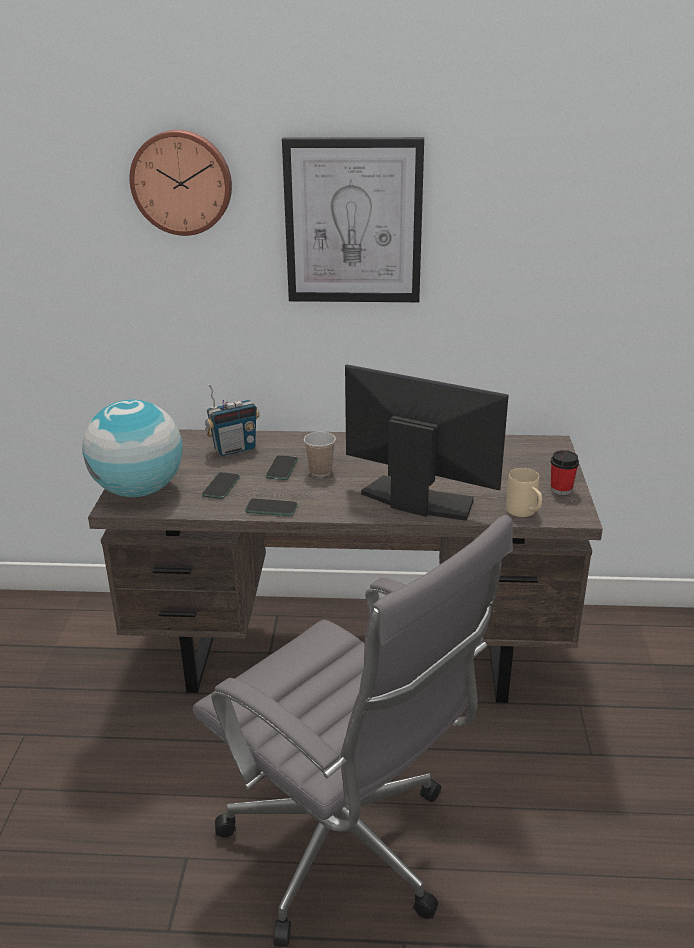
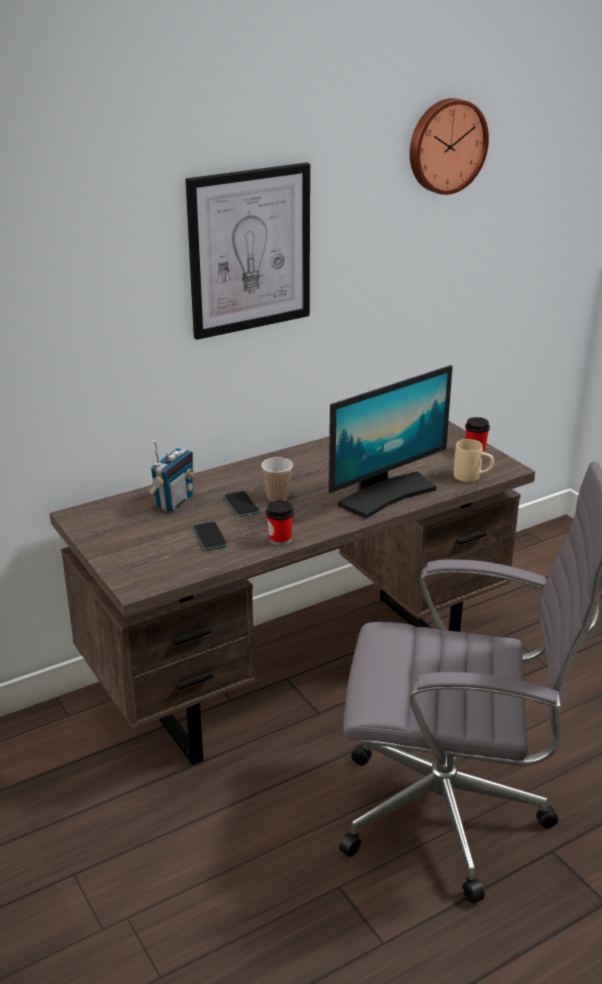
camera: 35 degrees left, 0 degrees up
globe [82,400,183,497] -> none
wall clock [130,130,232,236] -> wall clock moved to [410,98,489,195]
phone [245,498,298,516] -> cup [266,500,294,546]
monitor [345,364,509,521] -> monitor turned 150 degrees clockwise [329,365,453,519]

